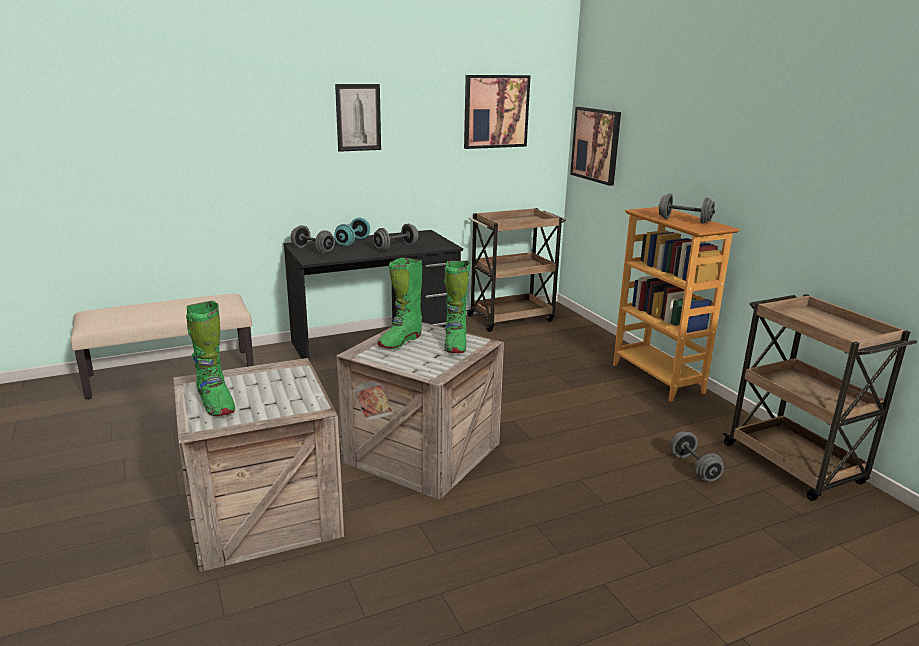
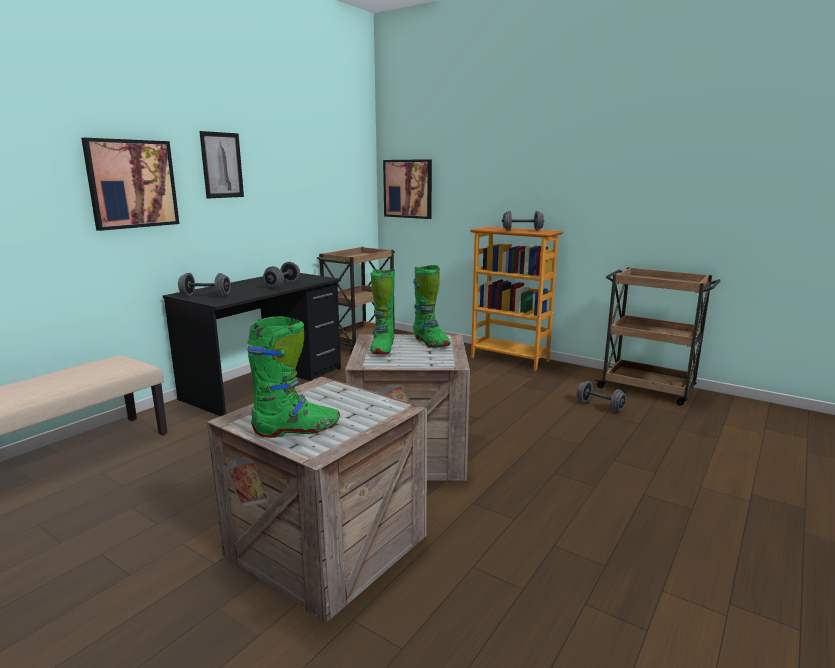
camera: 30 degrees left, 5 degrees down
green boot [186,301,235,416] -> green boot turned 45 degrees counterclockwise [247,316,340,438]
turquoise dumbbell [334,218,370,246] -> none
picture [464,75,531,149] -> picture moved to [81,138,179,231]

